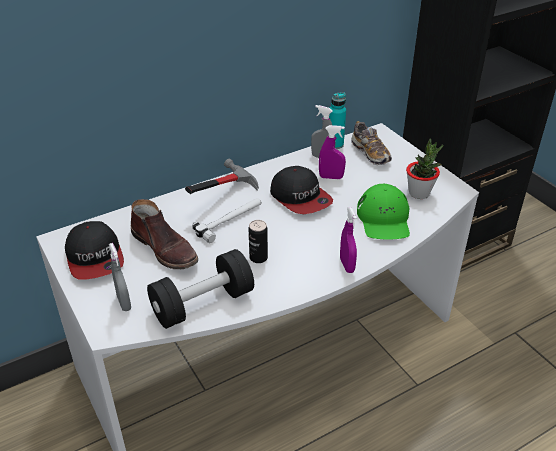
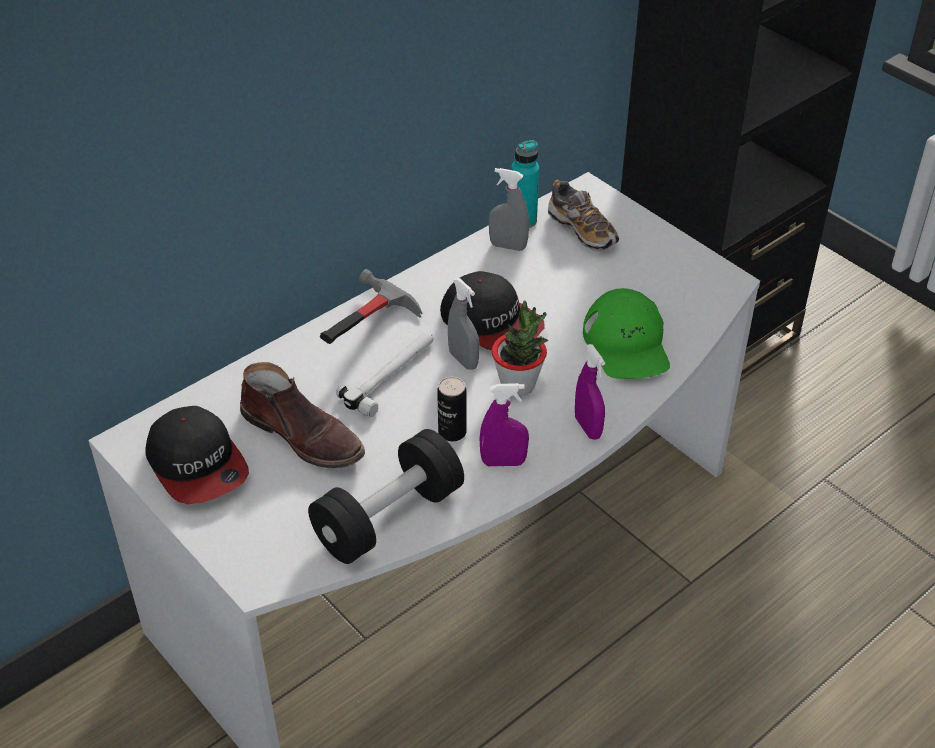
camera: 10 degrees left, 5 degrees up
grey spray bottle [109,243,131,311] -> grey spray bottle moved to [448,278,479,370]
purple spray bottle [319,125,346,179] -> purple spray bottle moved to [480,383,529,466]
potted plant [406,139,443,199] -> potted plant moved to [492,300,548,396]

